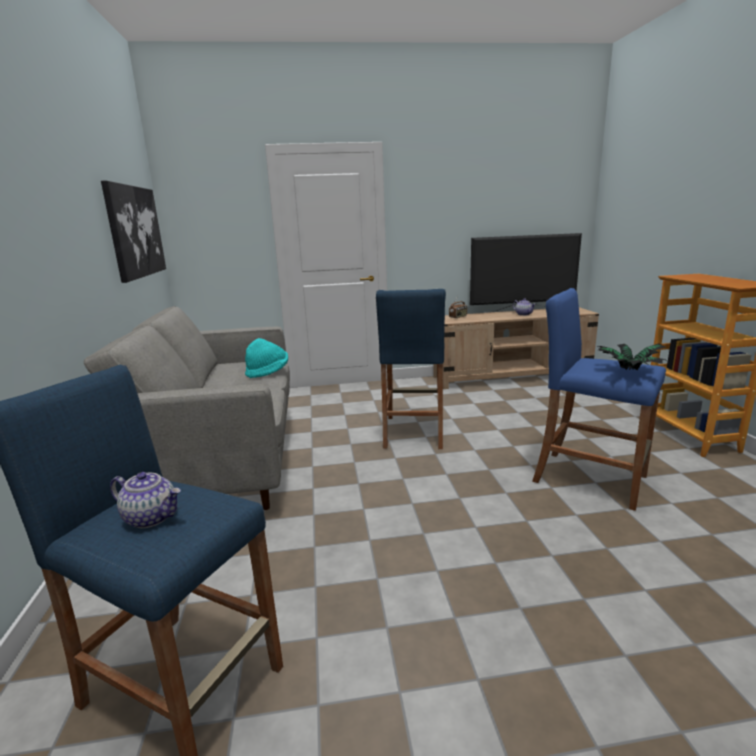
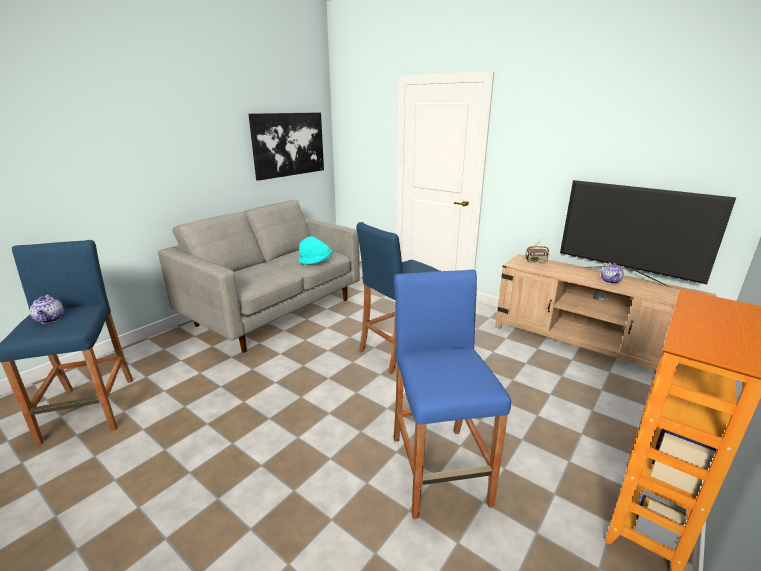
camera: 45 degrees right, 5 degrees up
potted plant [598,344,668,370] -> none

